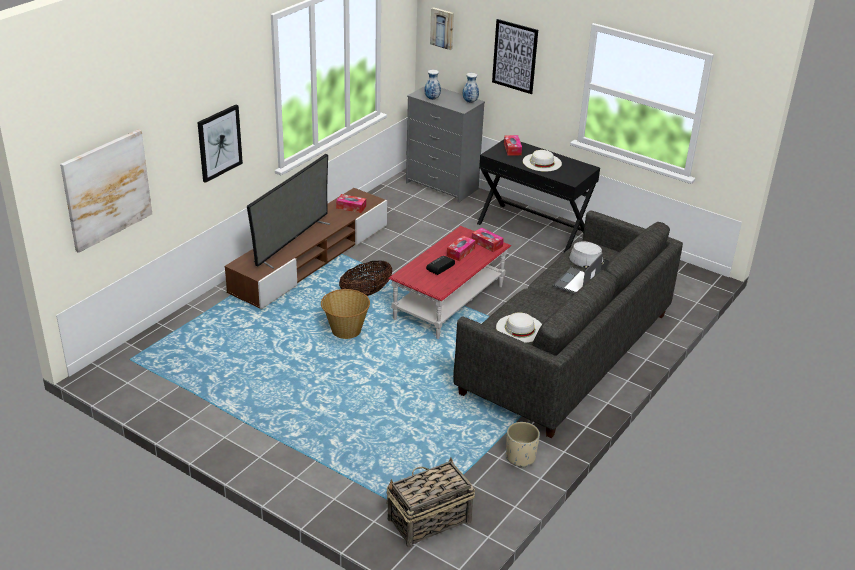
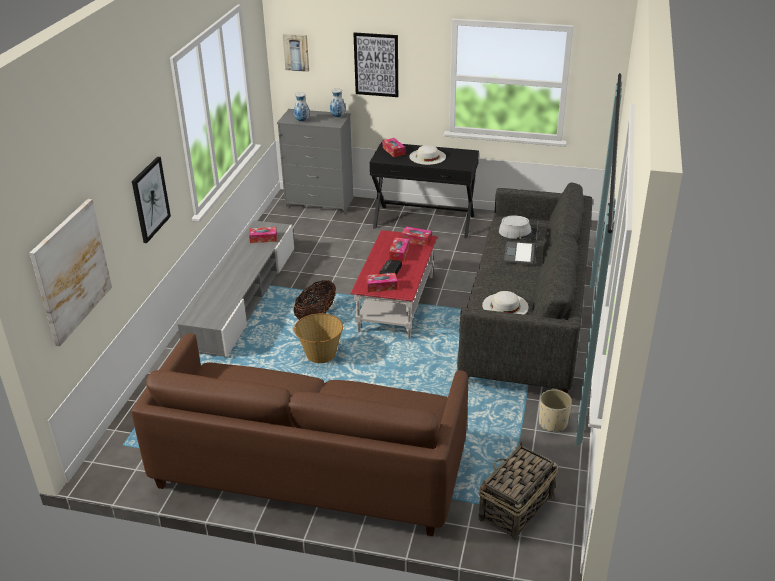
camera: 20 degrees left, 0 degrees up
brown tv stand [225,188,387,309] -> grey tv stand [177,220,294,357]
television [247,154,330,269] -> none
none -> brown sofa [131,333,468,536]
none -> tissue box [366,273,397,292]

